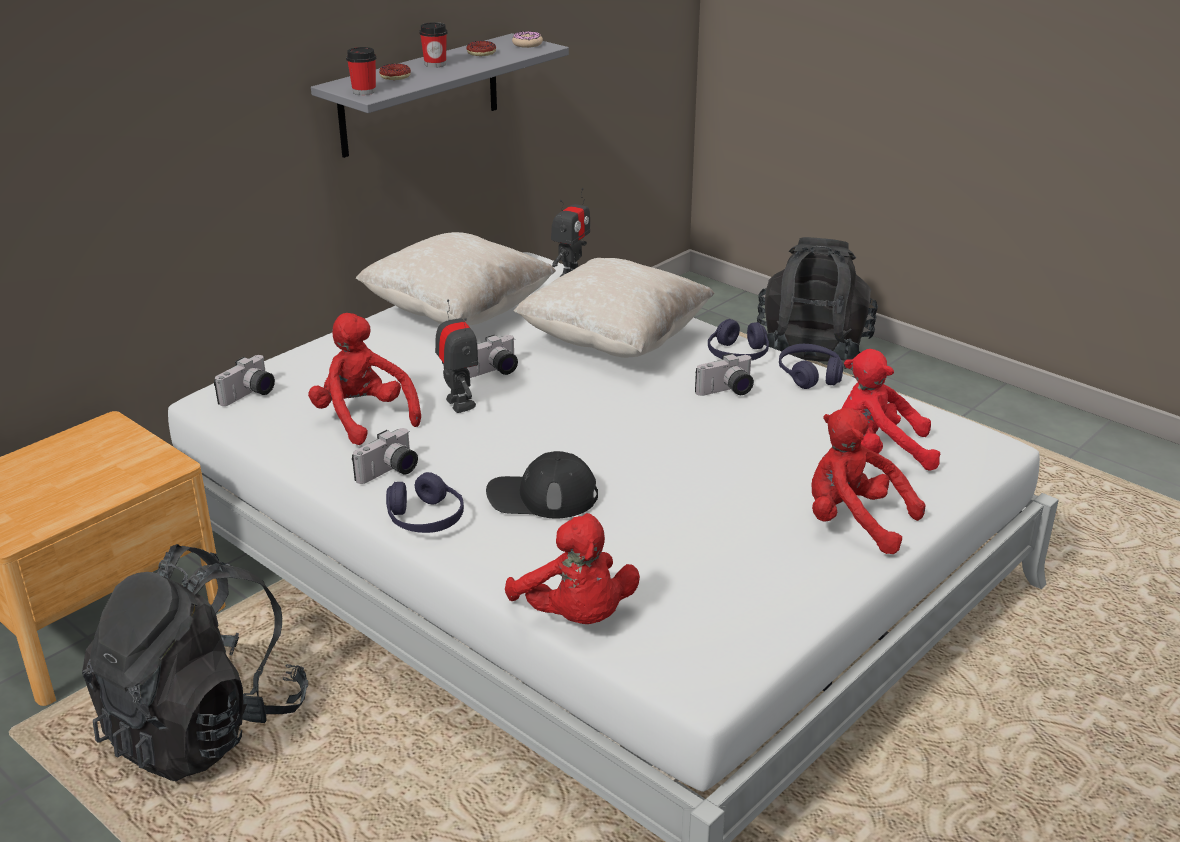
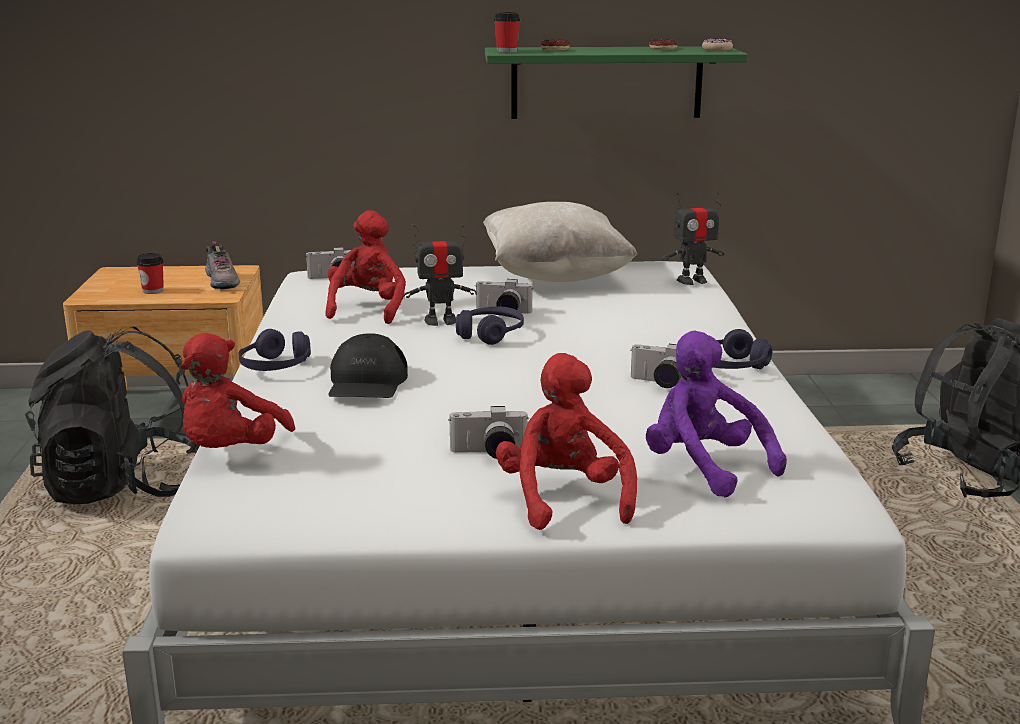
camera: 45 degrees right, 10 degrees down
grey shelf [311,33,569,158] -> green shelf [485,46,748,119]
camera [352,428,418,484] -> camera moved to [448,406,529,459]
cup [419,22,447,68] -> cup moved to [136,253,164,294]
toy robot [435,300,478,413] -> toy robot turned 60 degrees clockwise [403,224,477,326]
black cap [486,451,598,518] -> black cap turned 135 degrees counterclockwise [328,333,408,398]
beige pillow [514,258,715,358] -> none
purple headphones [779,344,844,389] -> purple headphones moved to [456,307,524,345]
red plush toy [842,349,941,471] -> purple plush toy [646,331,787,498]
none -> shoe [205,242,240,289]

